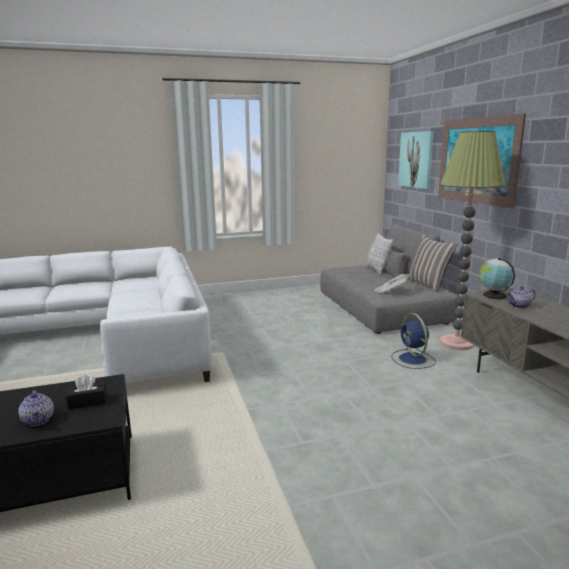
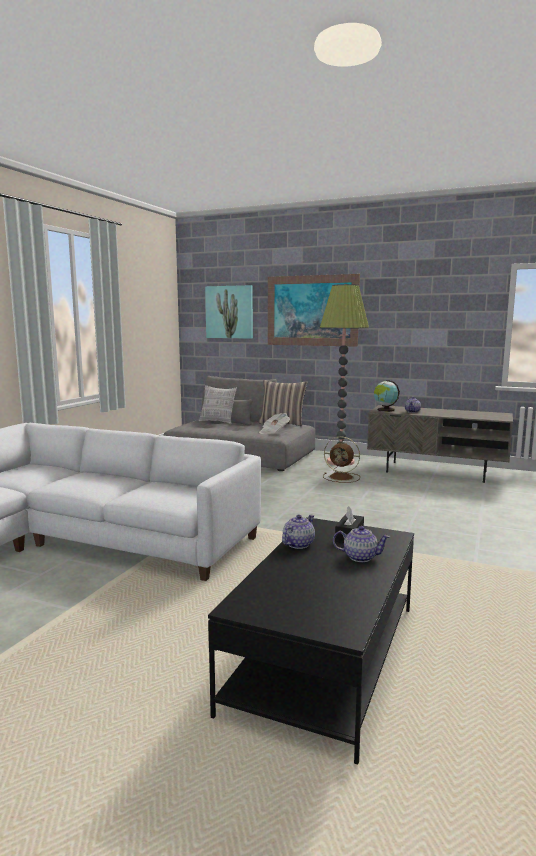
camera: 50 degrees left, 5 degrees down
blue fan [391,313,436,369] -> brown fan [323,437,360,483]
none -> teapot [282,515,315,549]

